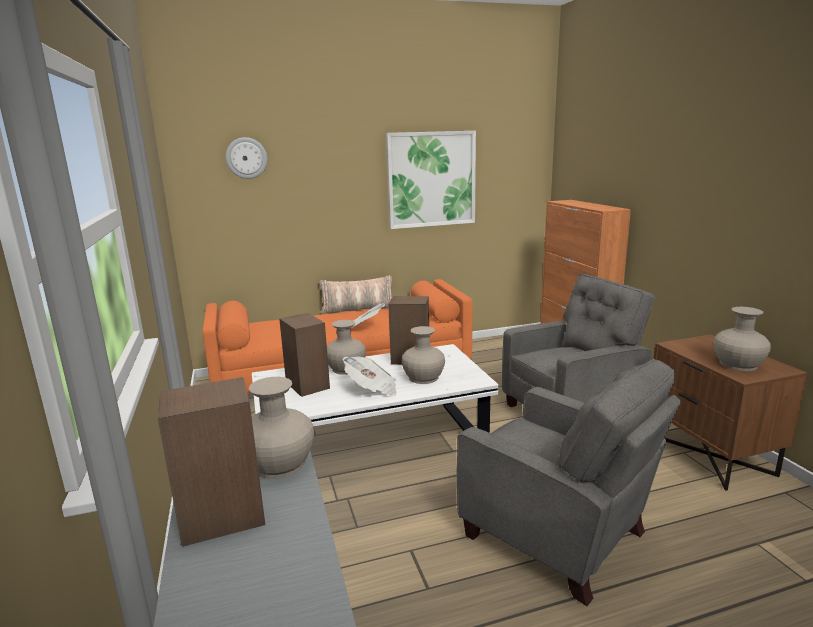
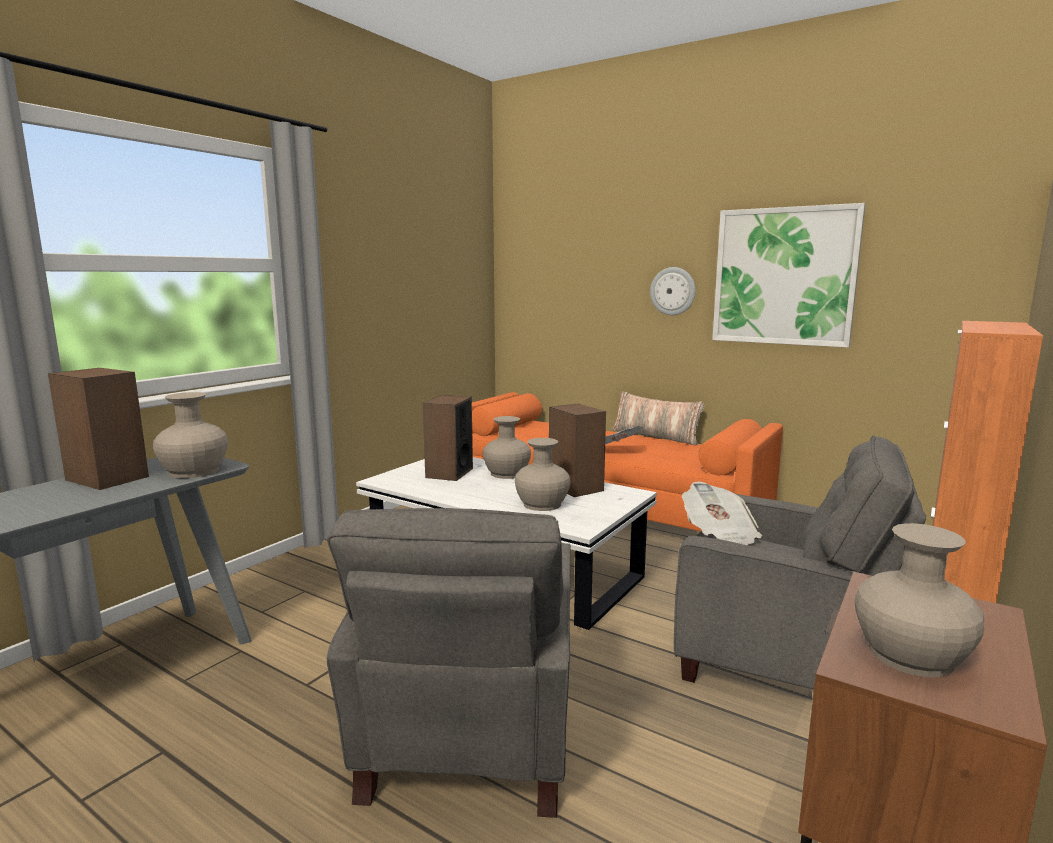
camera: 50 degrees right, 5 degrees down
wall clock [226,137,267,179] -> wall clock moved to [650,267,696,315]
newspaper [343,356,397,396] -> newspaper moved to [682,482,762,545]

